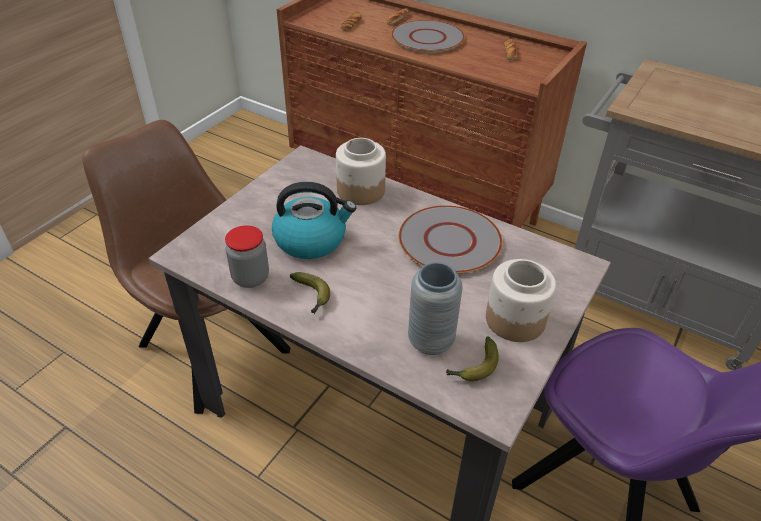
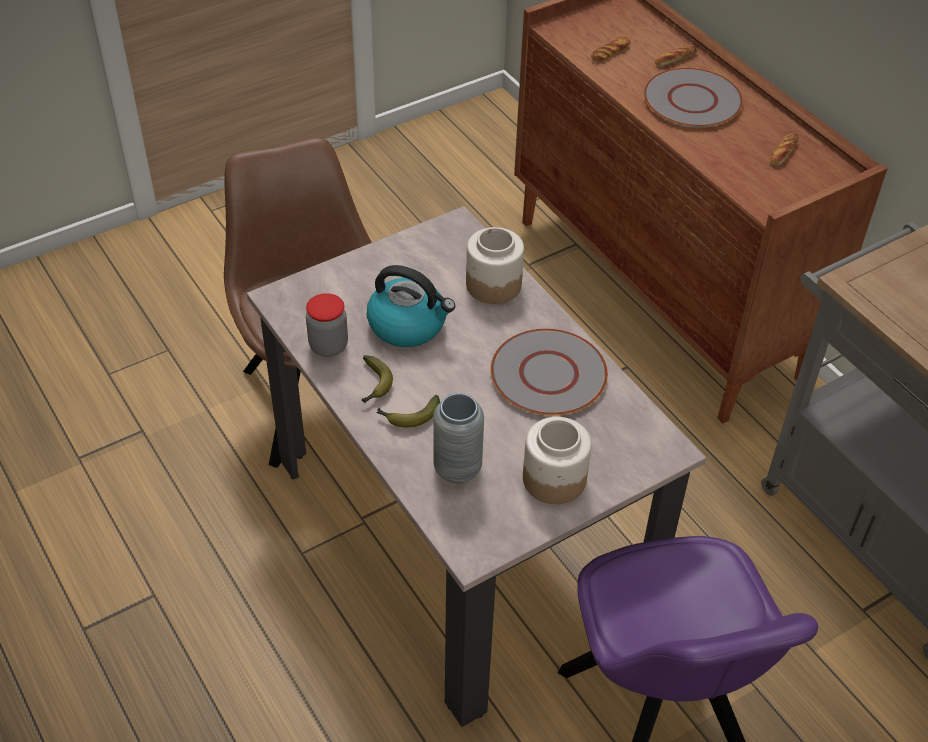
camera: 25 degrees right, 5 degrees up
banana [446,336,499,381] -> banana moved to [376,395,440,428]

